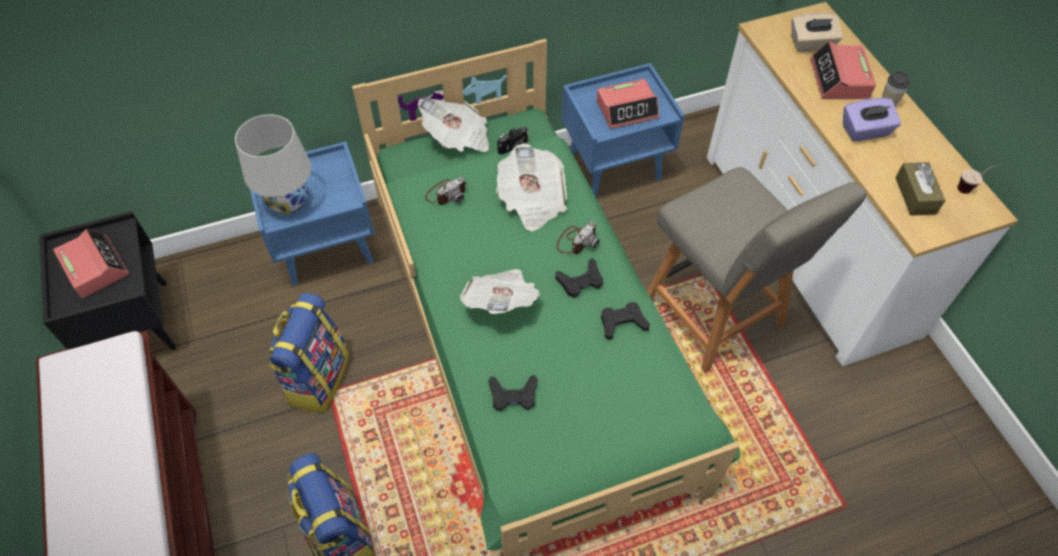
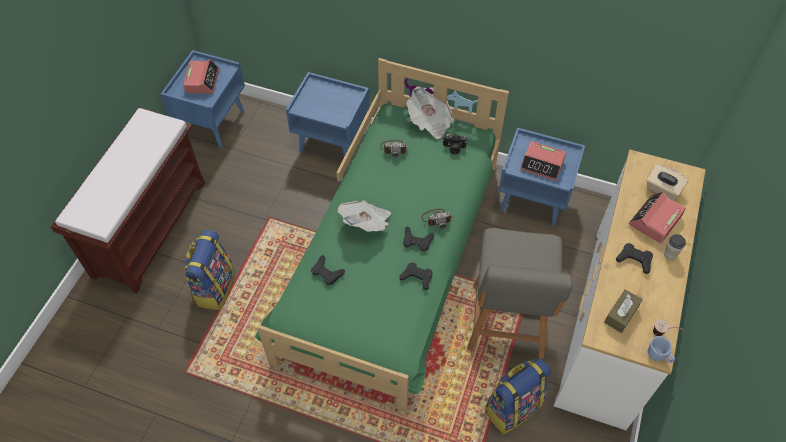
camera: 40 degrees right, 0 degrees up
black nightstand [39,211,176,350] -> blue nightstand [161,50,245,148]
white table lamp [235,114,311,214] -> none
backpack [268,293,349,413] -> backpack moved to [485,359,551,434]
newspaper [496,144,567,231] -> none
purple tissue box [843,98,901,141] -> black game controller [616,243,653,274]
none -> blue mug [648,336,675,363]

